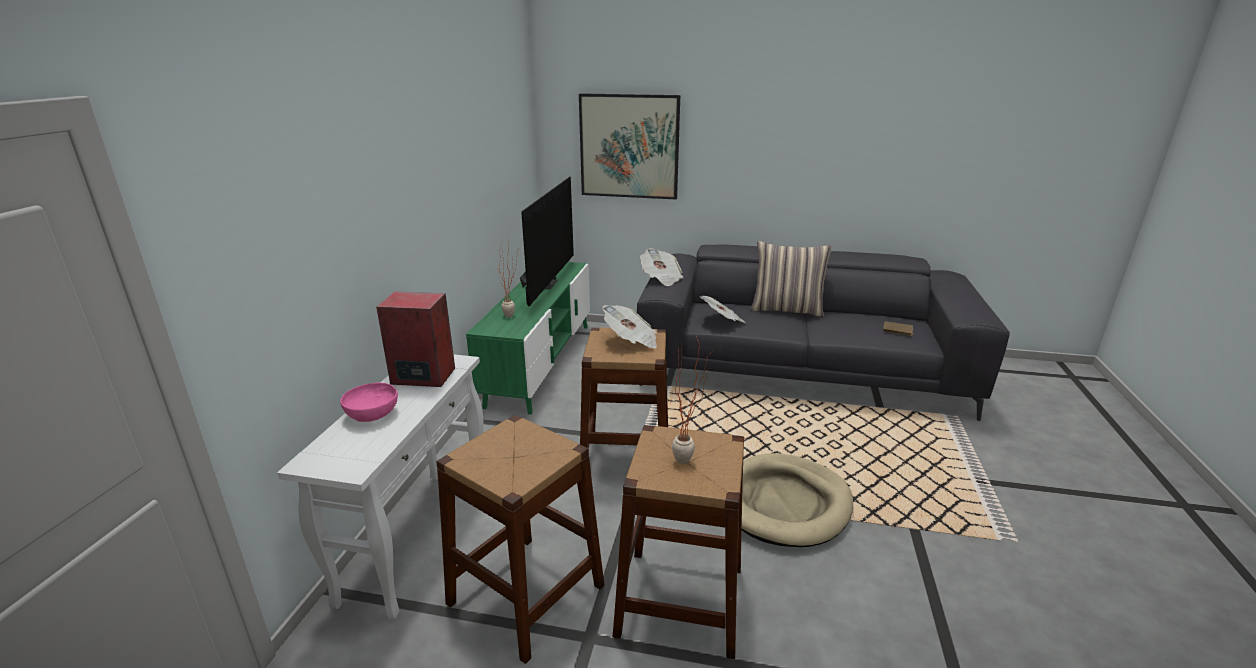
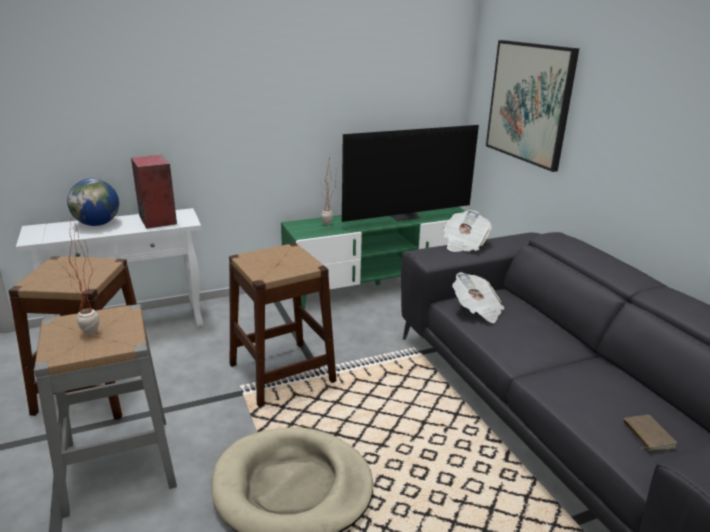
camera: 55 degrees right, 0 degrees up
pink bowl [340,383,398,422] -> globe [67,178,119,226]
newspaper [602,305,657,349] -> none
brown stool [613,425,744,659] -> grey stool [34,304,177,518]
pillow [751,241,832,317] -> none

